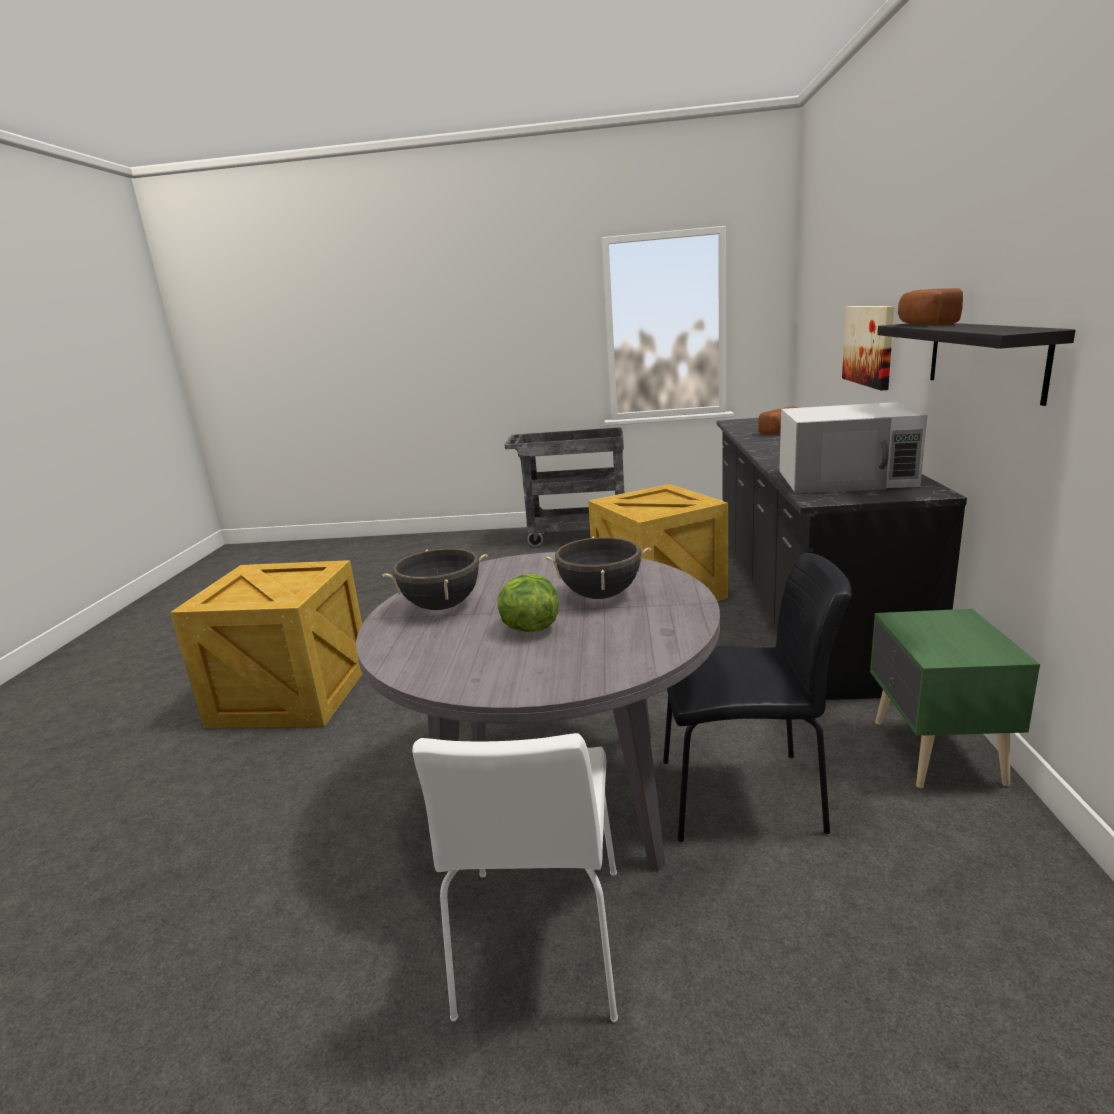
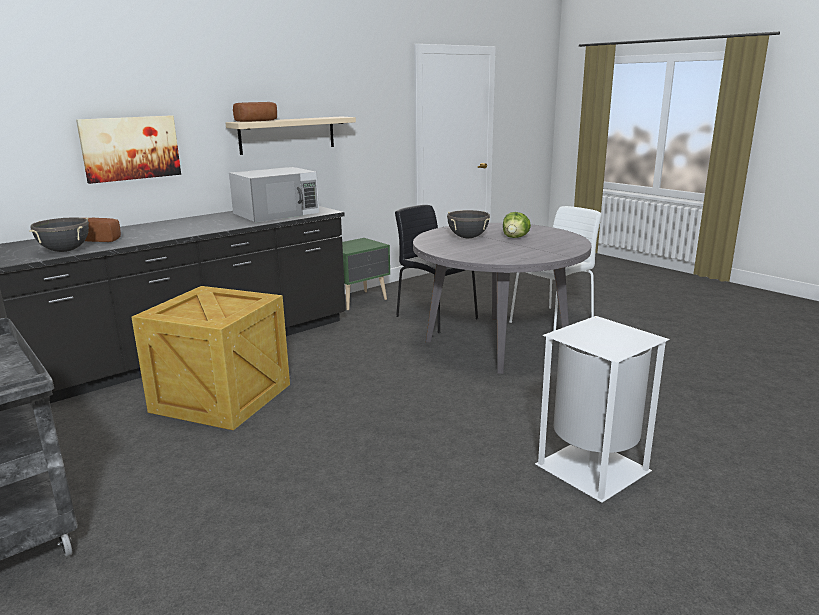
camera: 135 degrees left, 0 degrees up
crate [170,560,362,728] -> white trash can [535,316,670,503]
black cooking pot [382,548,488,610] -> black cooking pot moved to [29,218,89,252]
white microwave [779,402,927,493] -> white microwave turned 90 degrees clockwise [229,167,319,222]
black shelf [877,323,1076,406] -> beige shelf [226,117,356,155]

